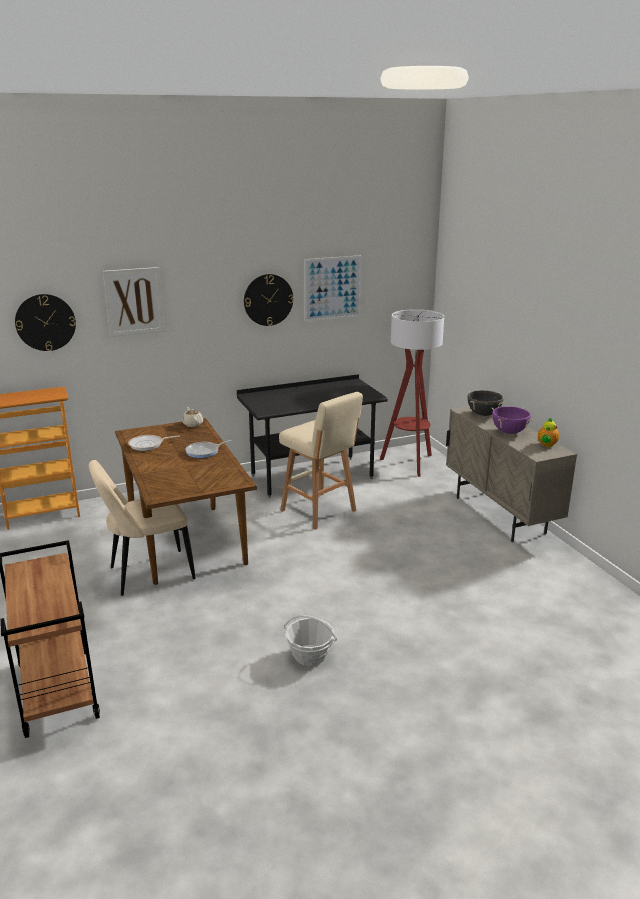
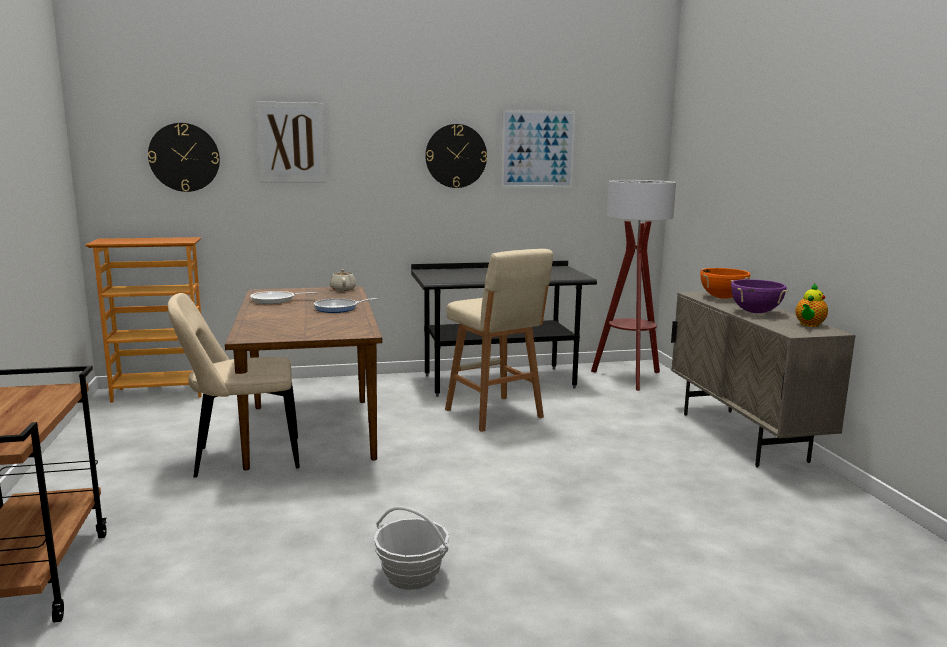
camera: 10 degrees right, 10 degrees down
black cooking pot [467,390,504,416] -> orange cooking pot [700,268,750,299]

